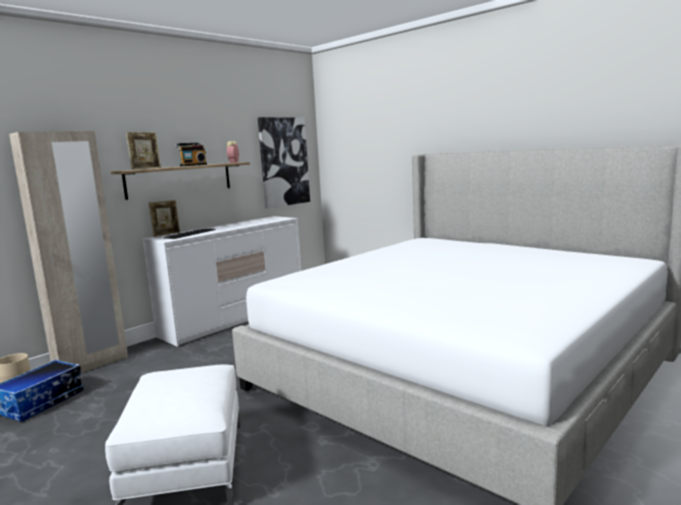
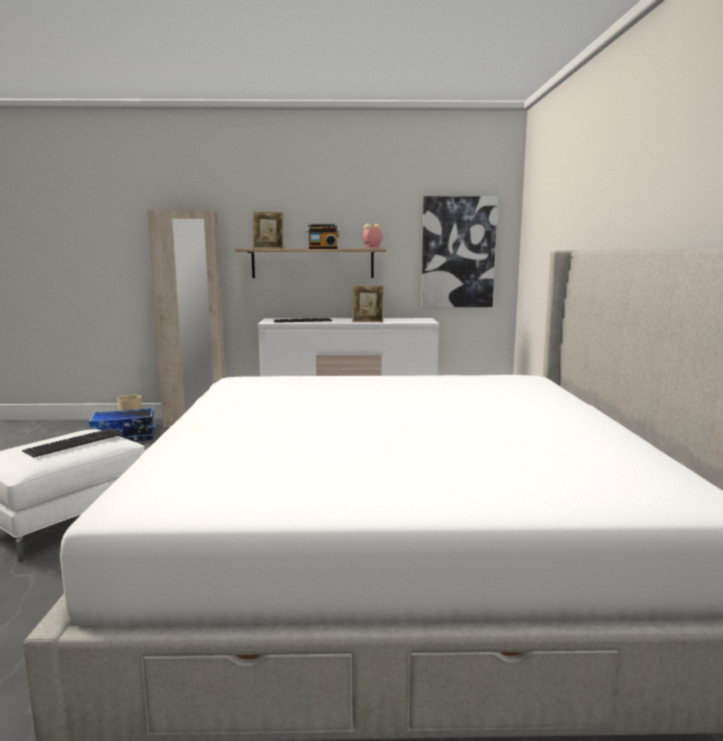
camera: 45 degrees right, 0 degrees up
picture frame [148,200,180,237] -> picture frame moved to [352,285,384,322]
none -> keyboard [22,429,123,457]

